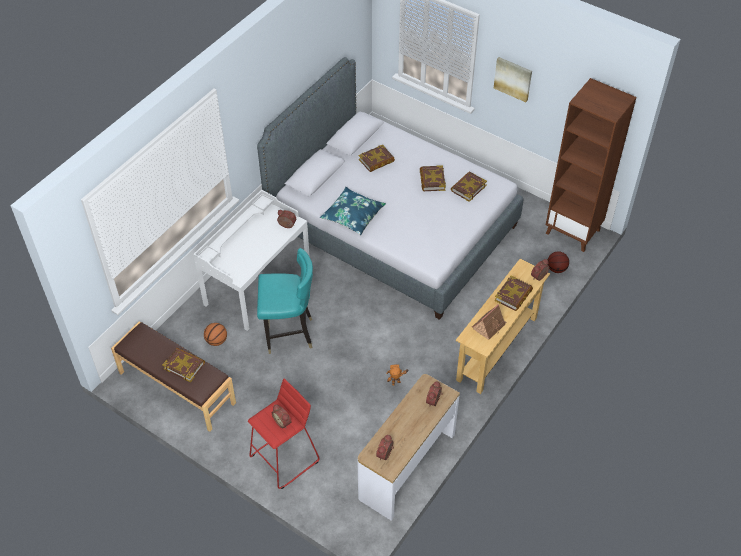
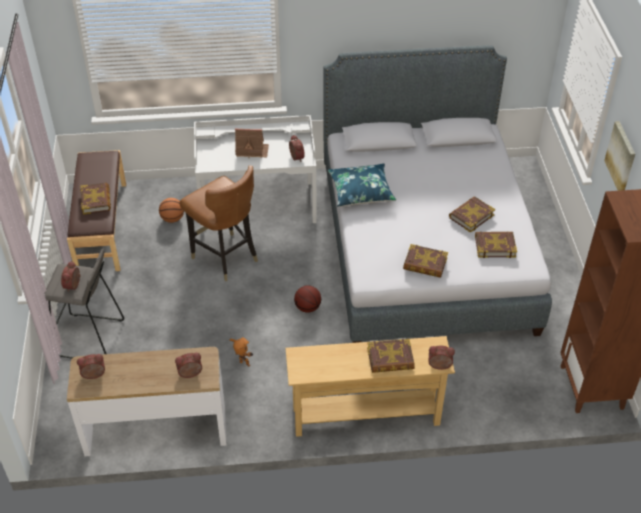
camera: 50 degrees right, 5 degrees down
red stool [248,378,320,489] -> grey stool [44,248,124,358]
turquoise chair [257,248,313,354] -> brown chair [180,166,258,281]
book [358,145,395,172] -> book moved to [403,244,448,278]
toy house [472,304,507,340] -> toy house moved to [235,128,269,158]
basketball [548,251,569,273] -> basketball moved to [294,285,321,313]

